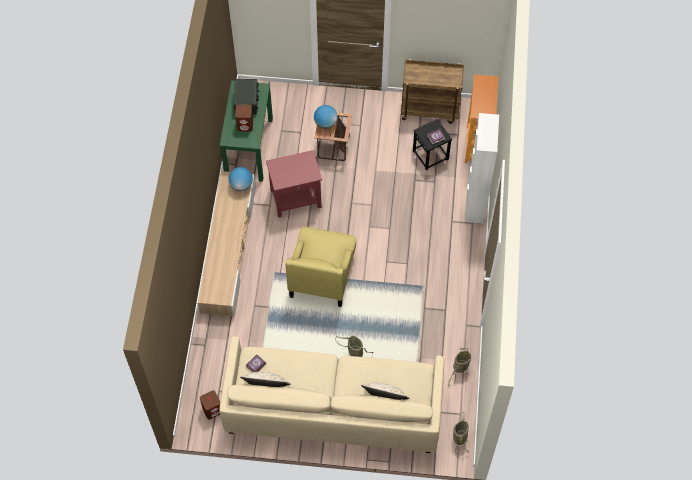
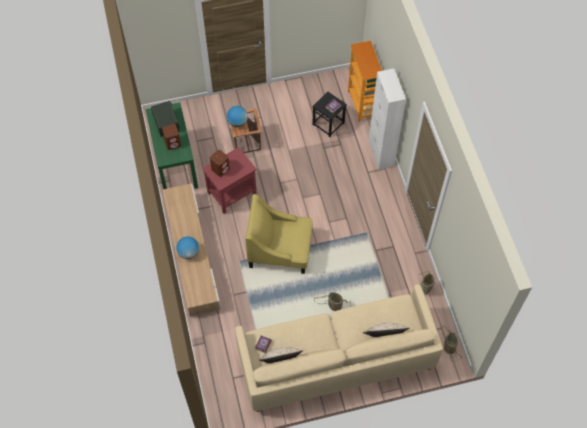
camera: 20 degrees left, 0 degrees up
brown speaker [200,390,220,419] -> brown speaker moved to [210,150,230,177]
globe [228,167,253,191] -> globe moved to [176,236,199,259]
yellow armchair [285,227,356,307] -> yellow armchair turned 105 degrees clockwise [245,194,312,274]
brown cart [401,59,464,124] -> none

